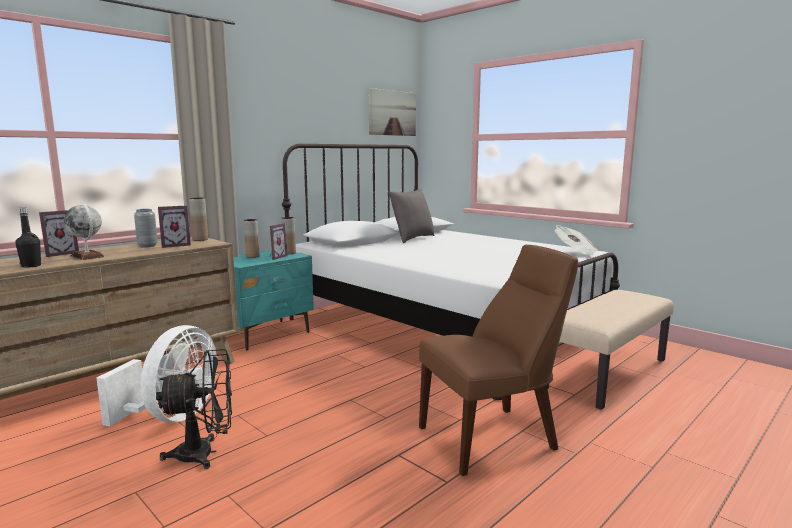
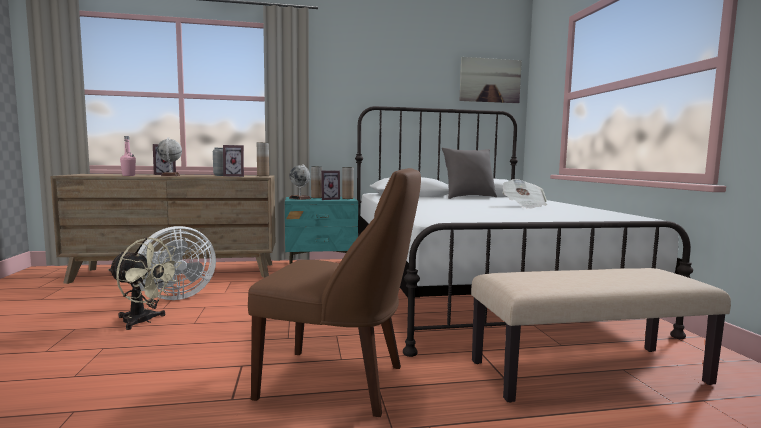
camera: 35 degrees right, 5 degrees down
black bottle [15,207,41,268] -> pink bottle [120,136,136,176]
black fan [156,349,232,469] -> beige fan [108,238,182,330]
newspaper [555,225,597,256] -> newspaper moved to [502,179,548,209]
none -> globe [289,164,311,200]

